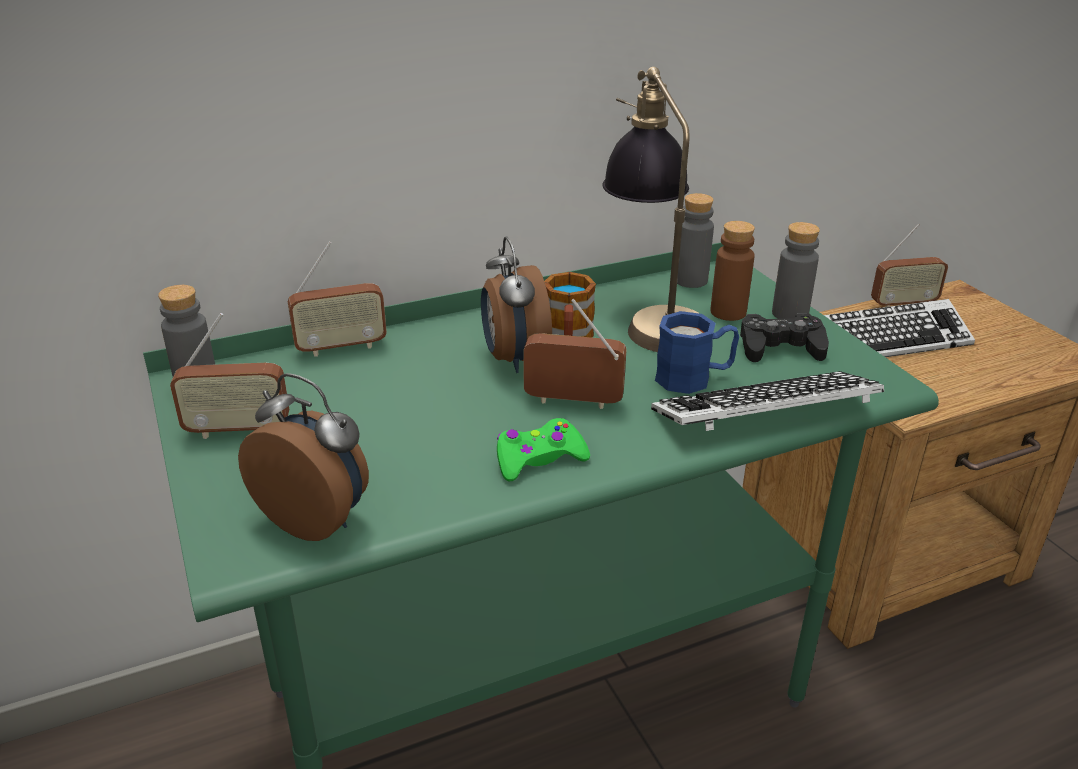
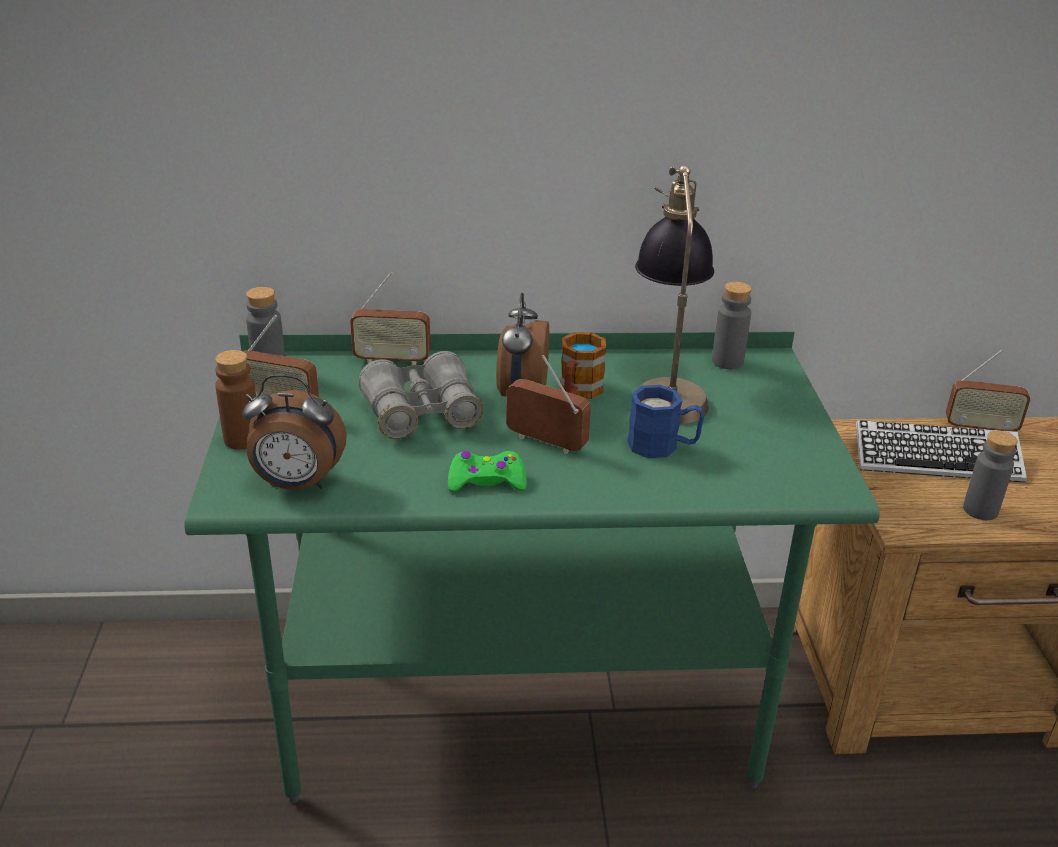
camera: 20 degrees right, 0 degrees up
alarm clock [238,373,369,541] -> alarm clock turned 135 degrees clockwise [242,374,347,490]
keyboard [651,371,884,431] -> none
brown bottle [711,221,755,321] -> brown bottle moved to [215,350,256,450]
black game controller [740,313,829,362] -> none
grey bottle [772,222,820,319] -> grey bottle moved to [963,430,1018,520]
none -> grey binoculars [359,351,484,439]

